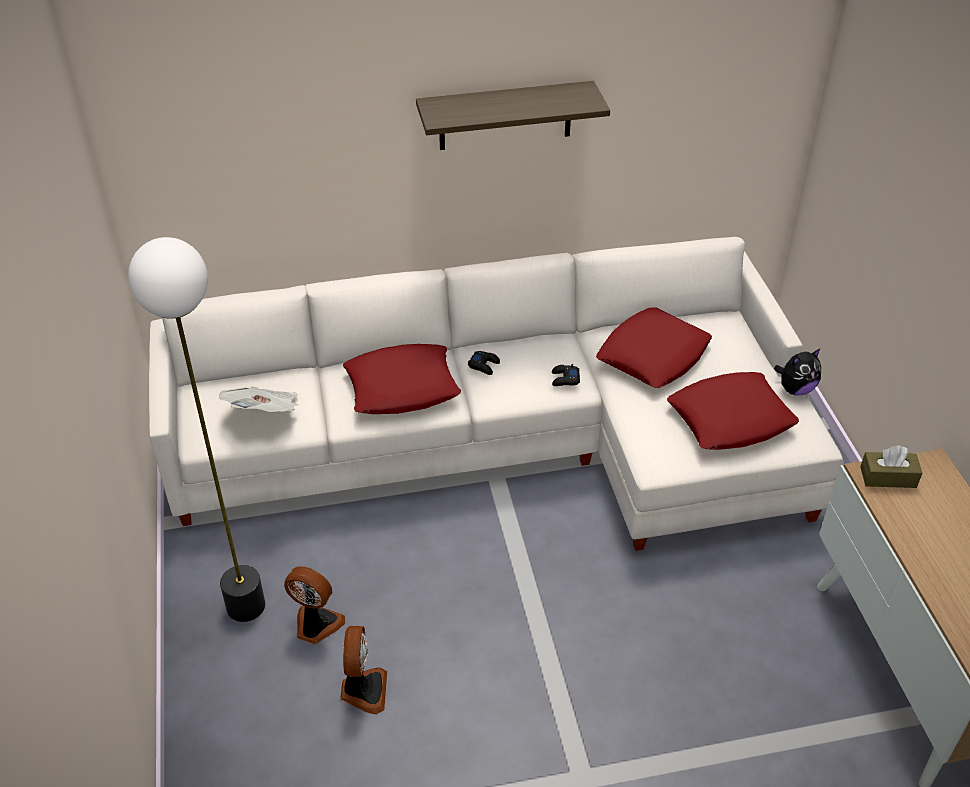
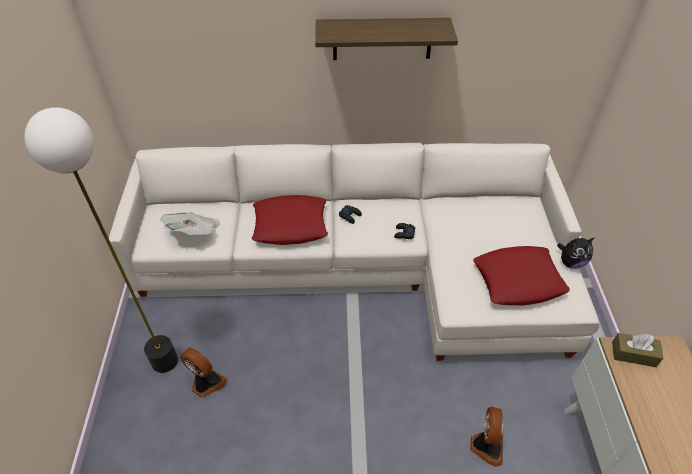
camera: 10 degrees right, 5 degrees up
fan [341,626,387,714] -> fan moved to [470,407,503,467]
red pillow [596,307,712,388] -> none

